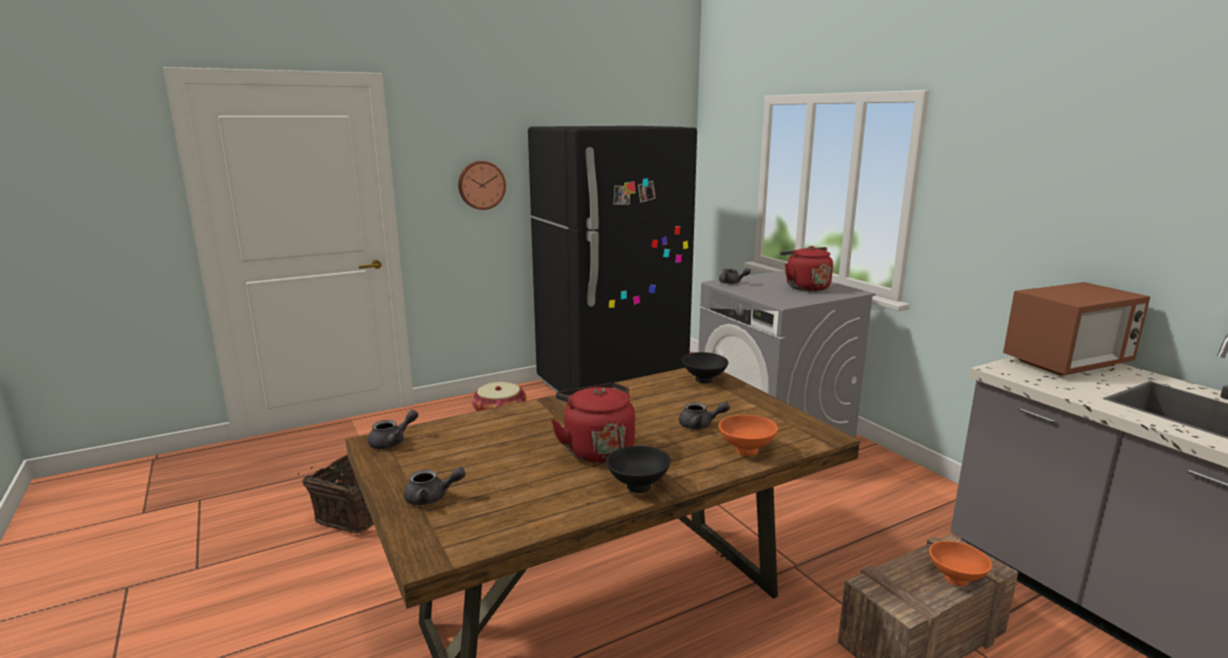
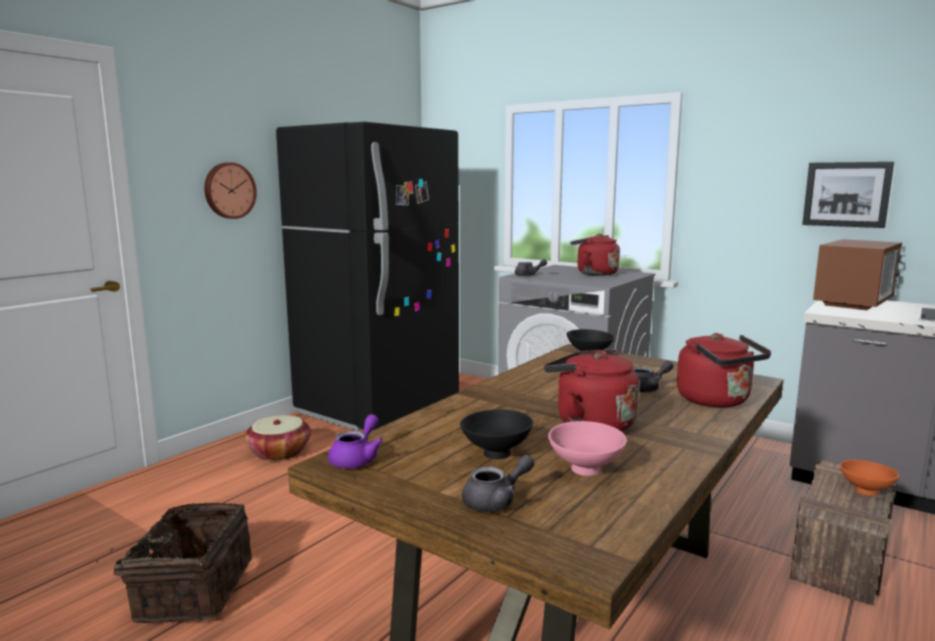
camera: 25 degrees left, 5 degrees down
grey teapot [368,410,418,449] -> purple teapot [328,414,383,469]
black bowl [606,446,671,493] -> black bowl moved to [460,410,533,459]
orange bowl [719,415,778,456] -> red kettle [677,333,771,407]
none -> pink bowl [548,421,627,476]
none -> picture [802,162,894,228]

